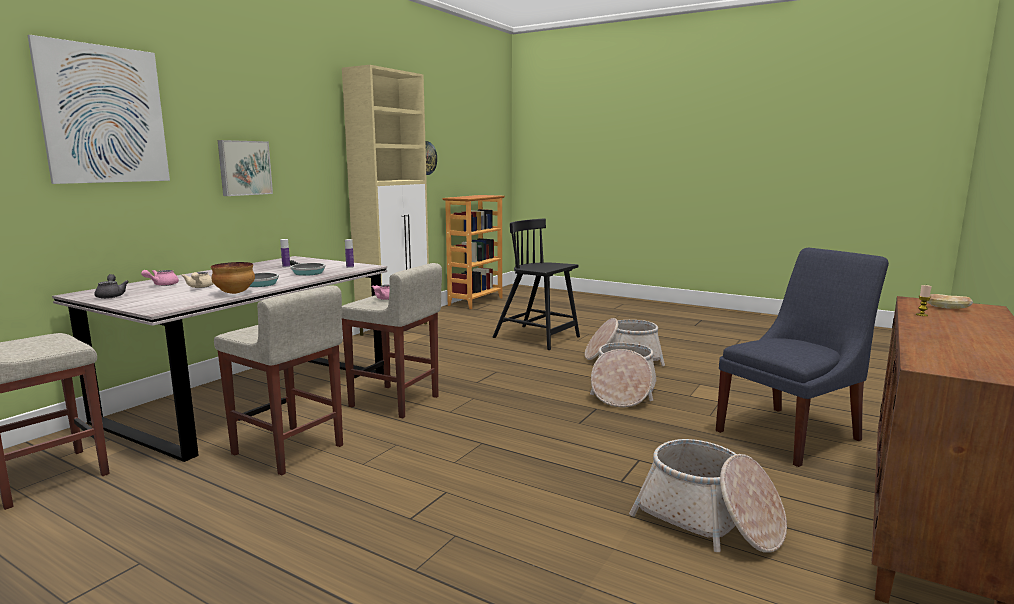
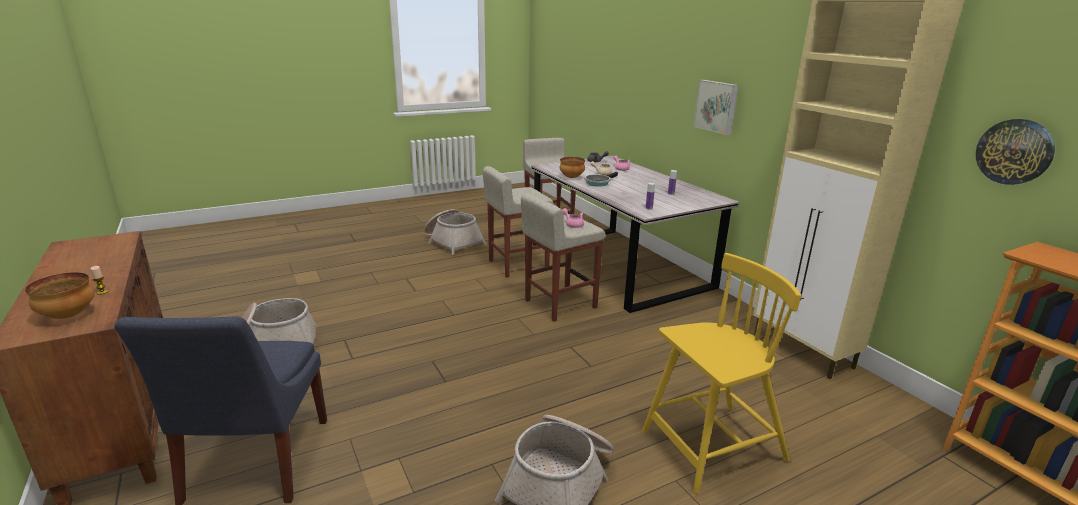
camera: 120 degrees right, 10 degrees up
picture [27,35,170,184] -> none
frying pan [290,260,326,276] -> none
black chair [493,219,580,350] -> yellow chair [642,253,801,494]
basket [590,343,657,407] -> basket moved to [424,209,486,255]
bread [927,294,973,309] -> bowl [25,272,94,319]

